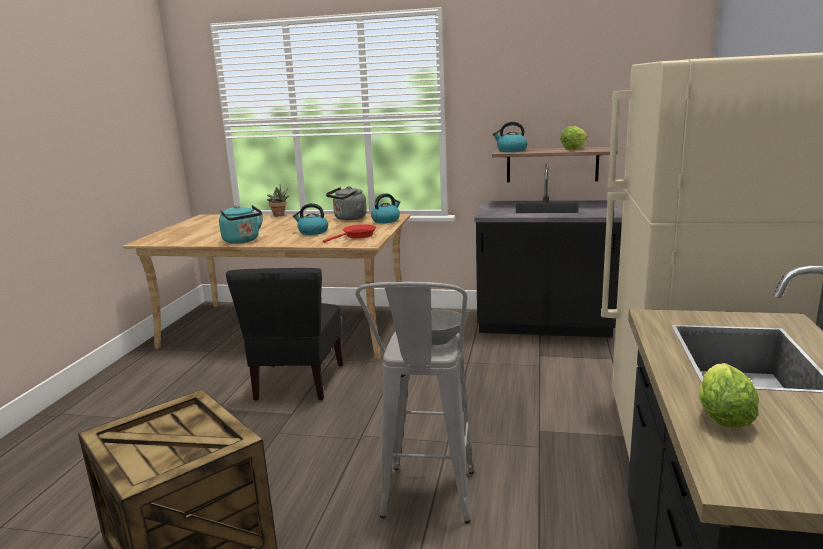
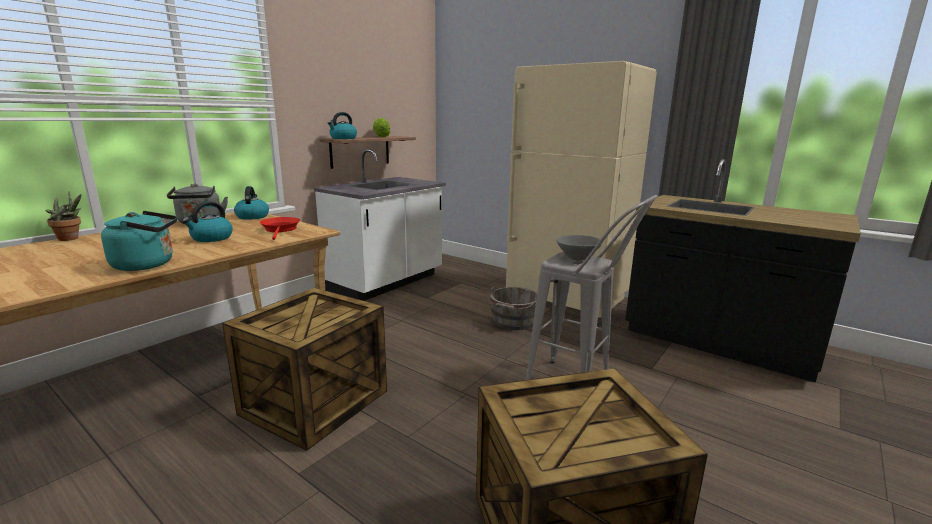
camera: 65 degrees left, 0 degrees up
black chair [226,268,343,401] -> crate [222,288,387,451]
black counter [474,163,622,338] -> white counter [314,149,446,301]
lettuce [699,363,759,428] -> none
none -> grey bucket [487,287,537,330]

